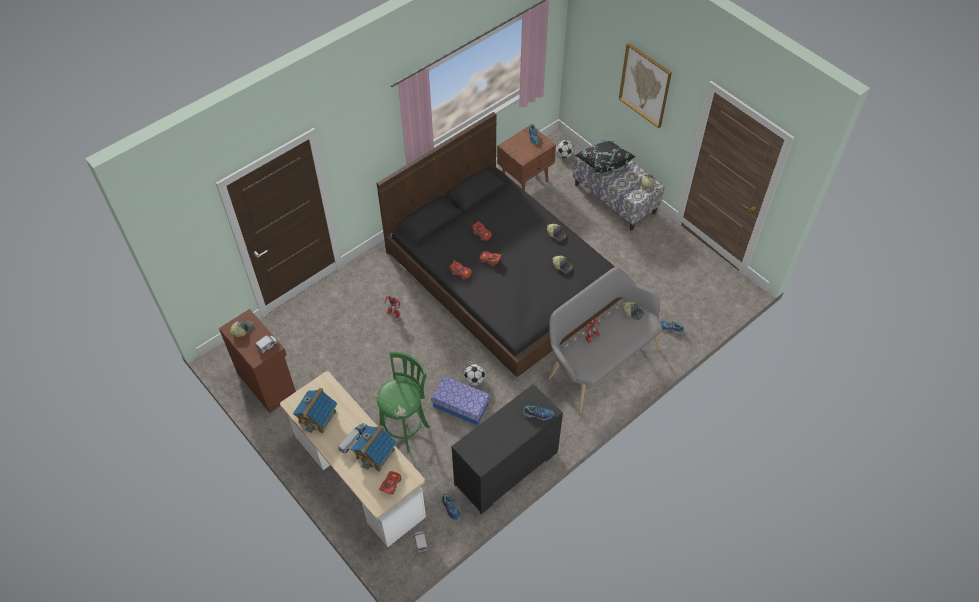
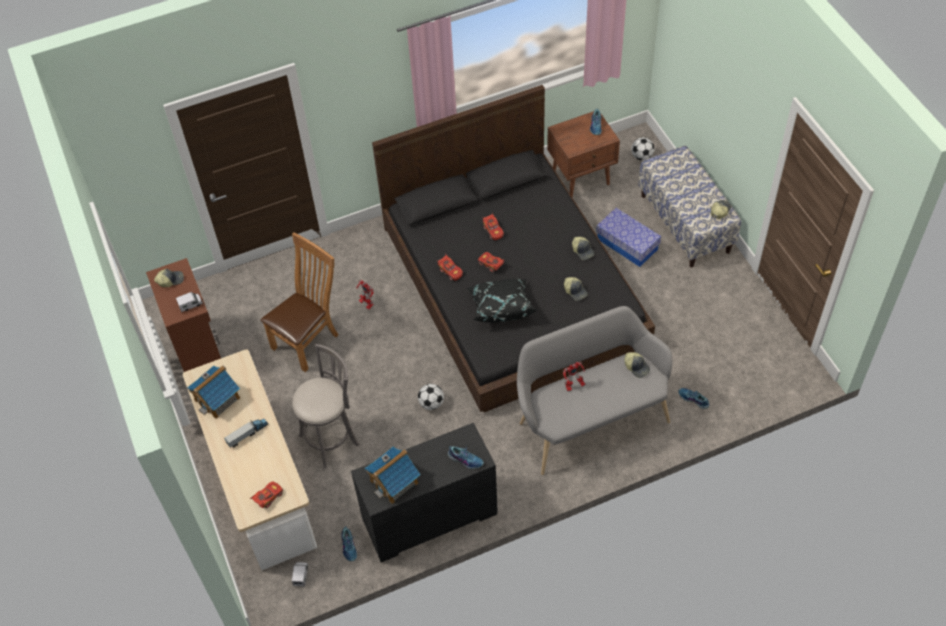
camera: 20 degrees right, 0 degrees up
toy house [351,425,397,471] -> toy house moved to [365,447,421,504]
green stool [377,352,430,452] -> grey stool [292,344,360,468]
storage box [431,376,490,425] -> storage box moved to [596,208,661,267]
black pillow [575,141,635,173] -> black pillow moved to [467,279,538,323]
picture [619,43,672,128] -> none
none -> brown chair [261,233,338,372]

